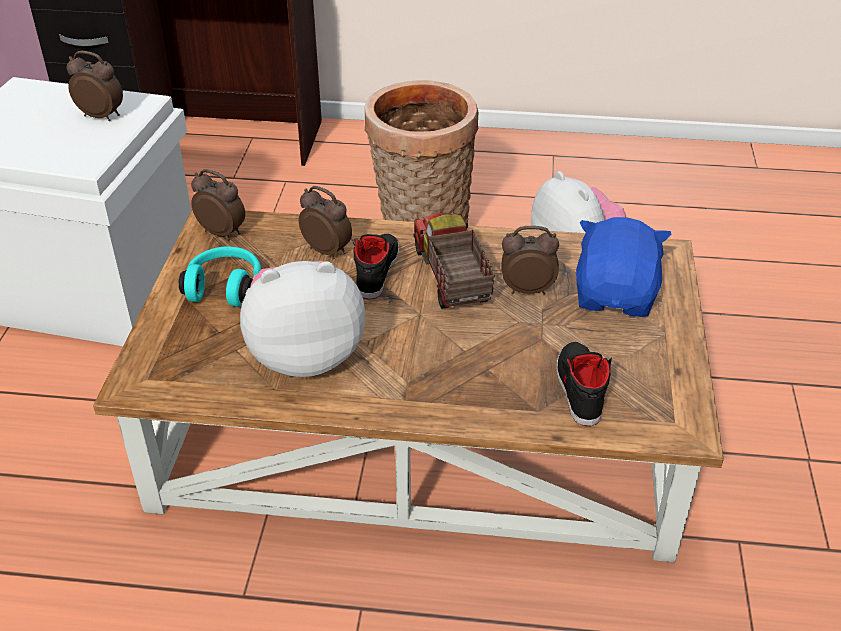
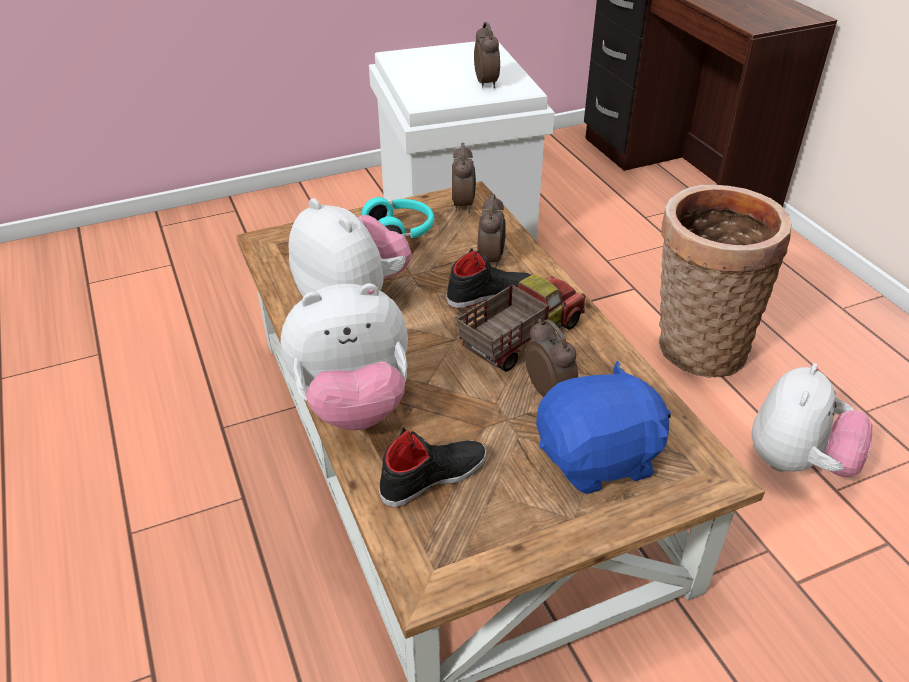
camera: 60 degrees right, 0 degrees up
none -> plush toy [281,283,408,430]

